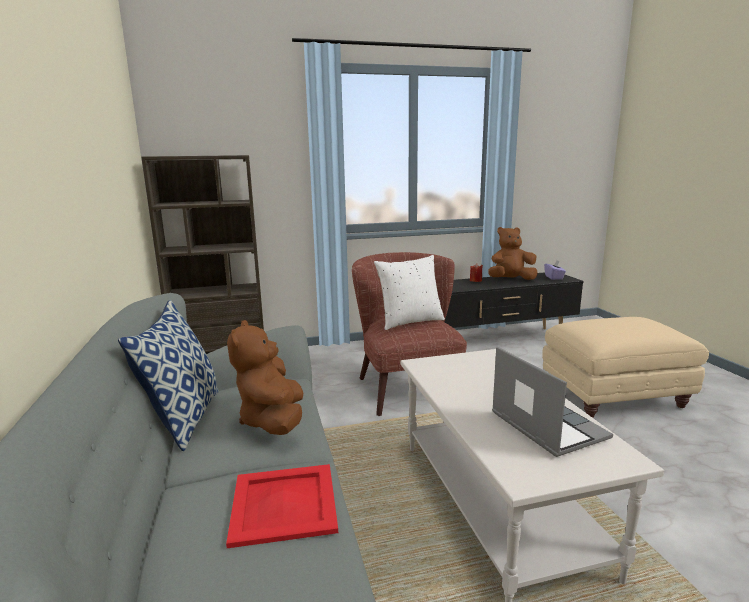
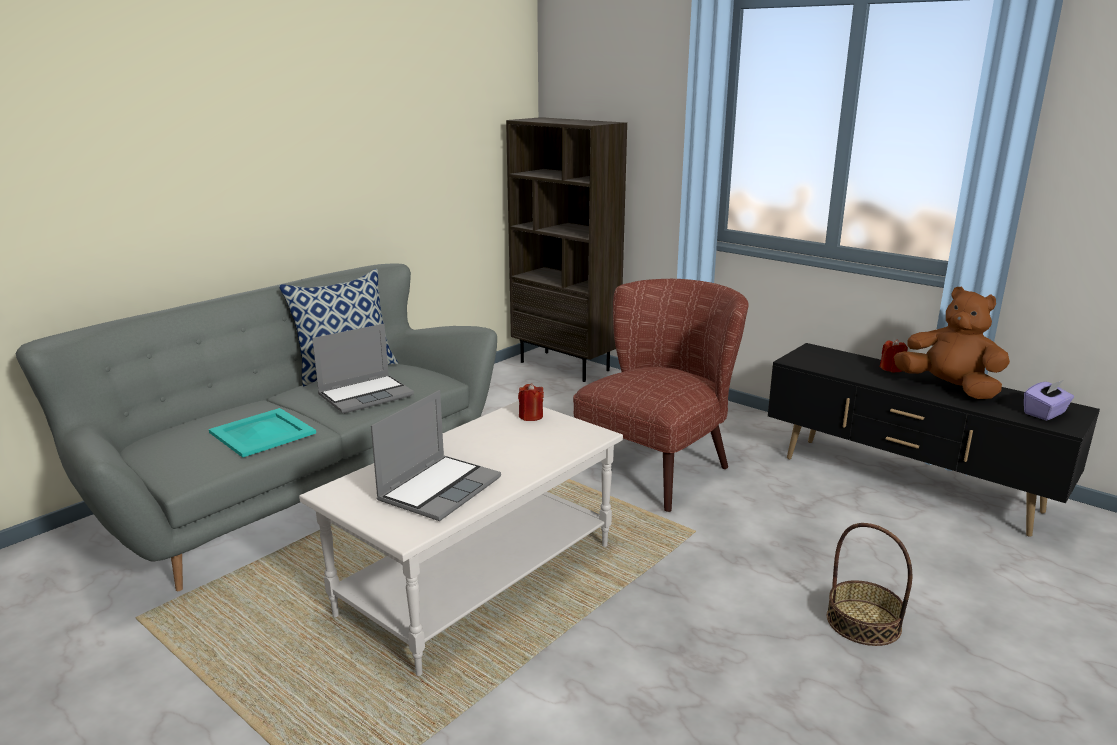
camera: 55 degrees right, 5 degrees up
red tray [226,464,338,548] -> turquoise tray [209,408,316,458]
brown plush toy [227,320,303,435] -> laptop [312,324,414,414]
white pillow [374,255,445,330] -> none
beige ottoman [542,317,709,418] -> basket [827,523,912,646]
none -> red candle [518,383,544,421]

